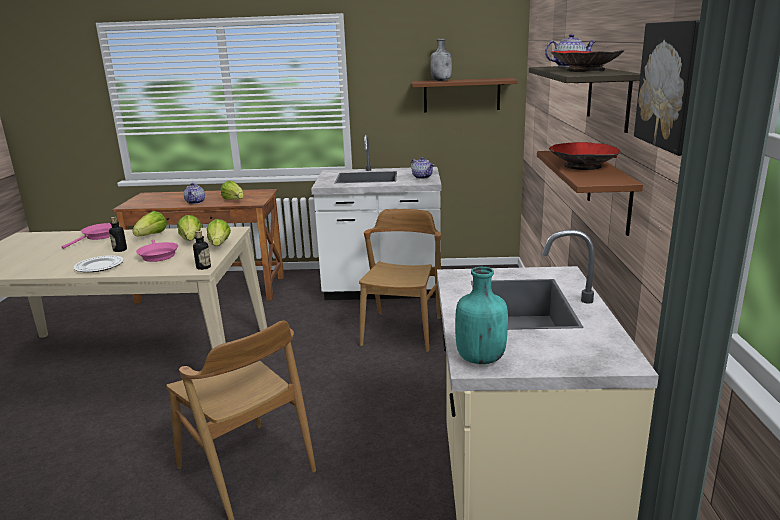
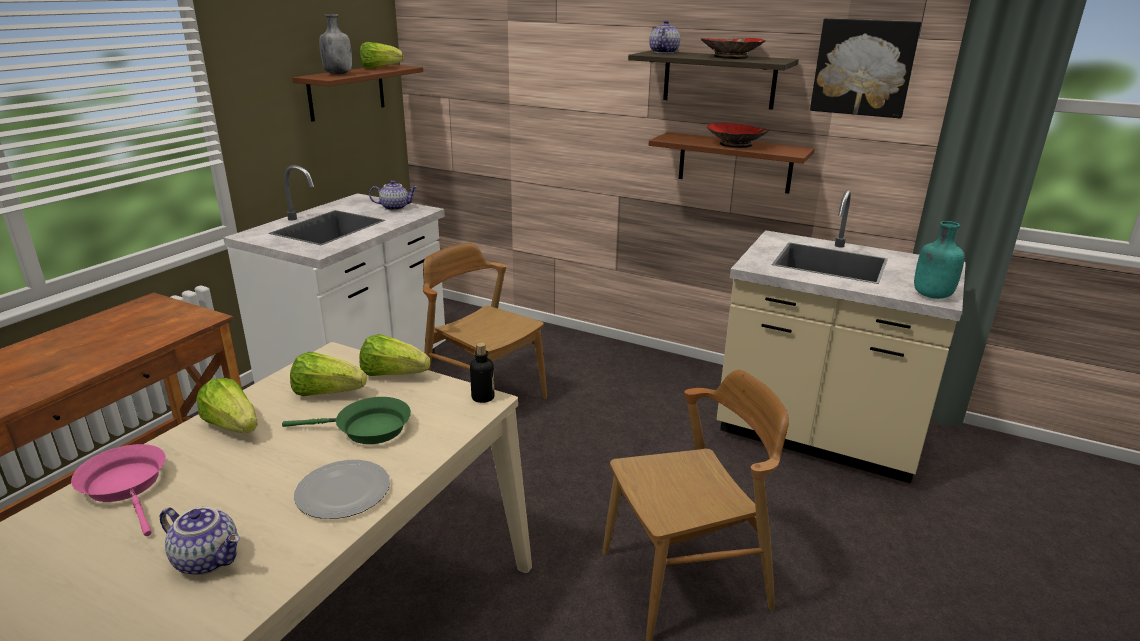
camera: 65 degrees left, 5 degrees up
bottle [109,217,127,252] -> none
pink frying pan [136,239,178,262] -> green frying pan [282,397,411,444]
teapot [184,183,205,204] -> teapot moved to [160,507,240,575]
lettuce [221,181,244,200] -> lettuce moved to [360,42,404,68]

